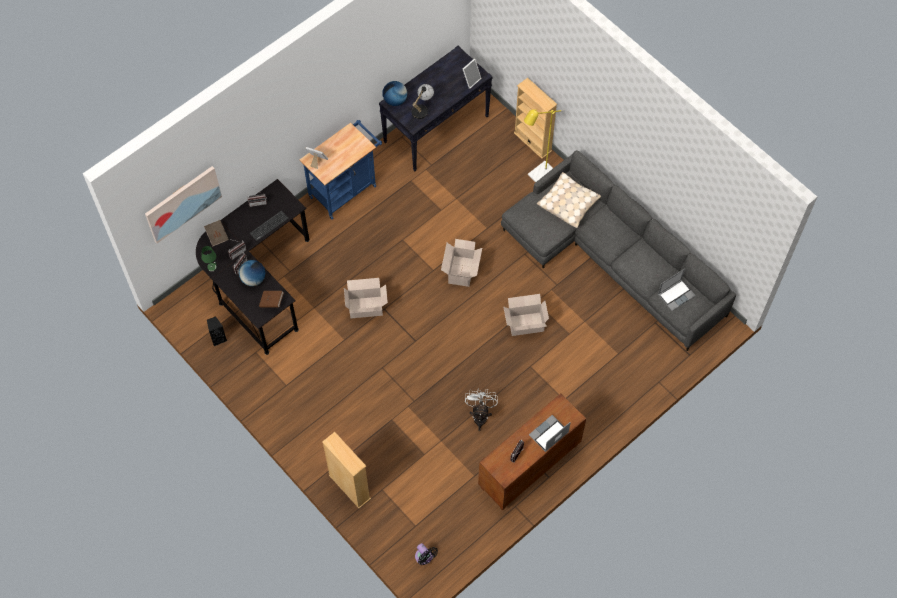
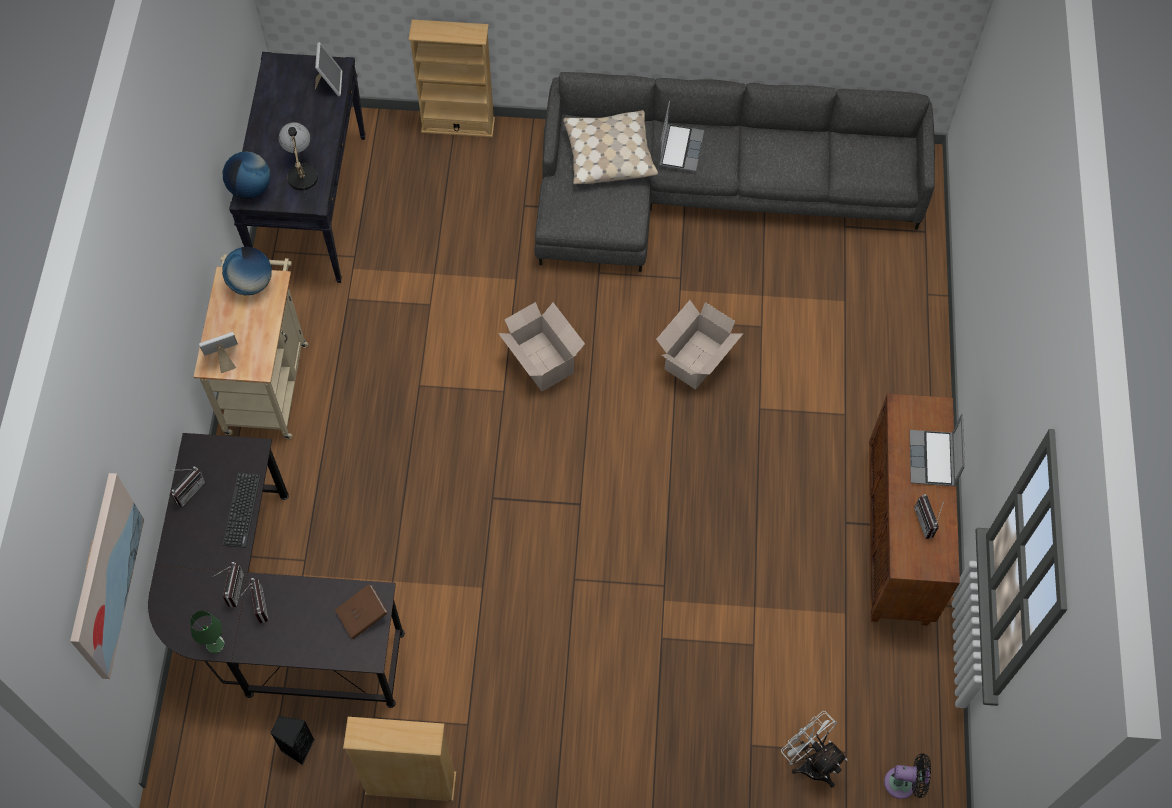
camera: 45 degrees left, 0 degrees up
brown book [204,220,229,246] -> none
globe [239,260,265,286] -> globe moved to [222,247,272,295]
blue cart [300,120,382,219] -> beige cart [194,254,308,439]
beige bookcase [322,432,371,508] -> beige bookcase moved to [343,717,456,801]
cardboard box [344,278,388,318] -> none
white fan [465,388,498,431] -> white fan moved to [781,711,848,788]
yellow floor lamp [524,109,565,182] -> none
laptop [658,269,696,311] -> laptop moved to [658,101,704,172]

